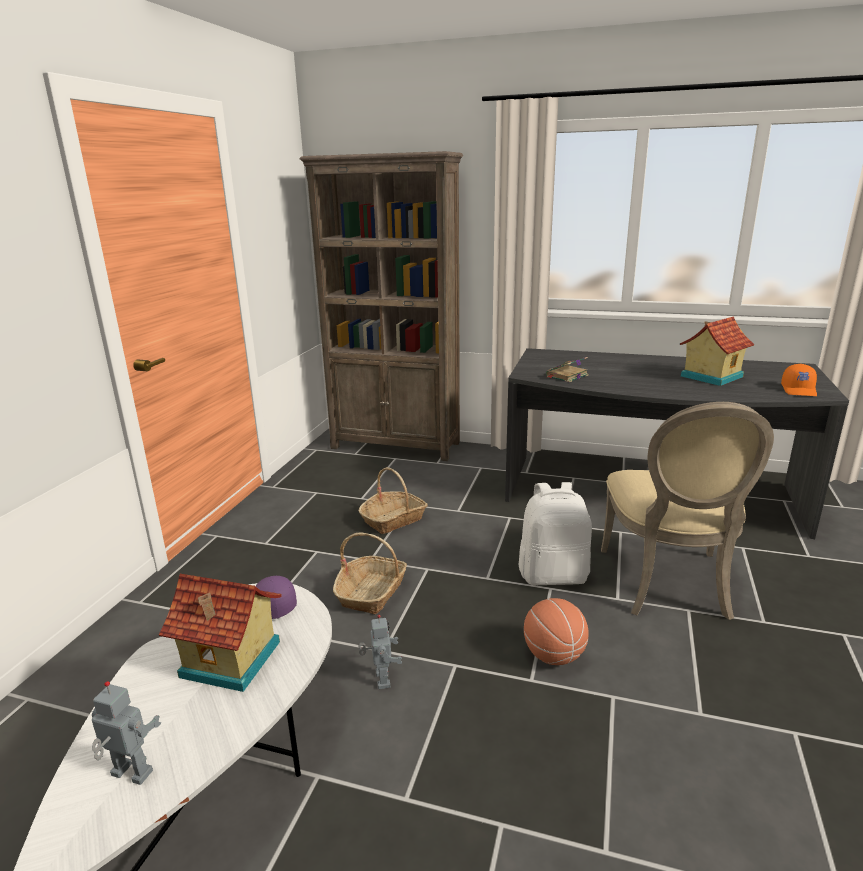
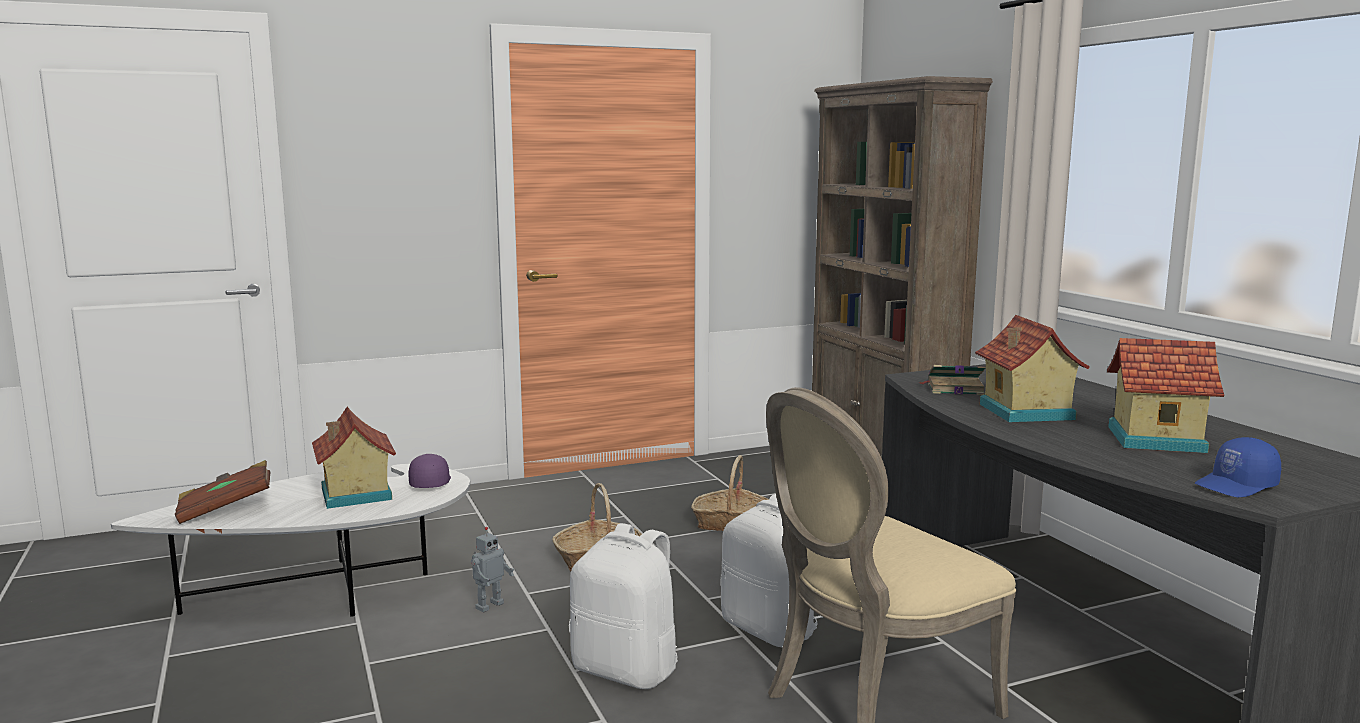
camera: 50 degrees right, 10 degrees down
toy robot [92,681,161,785] -> brown book [175,460,270,524]
basketball [524,598,589,665] -> white backpack [569,523,678,689]
orange cap [781,364,817,396] -> blue cap [1195,437,1281,497]
none -> toy house [975,315,1090,422]

